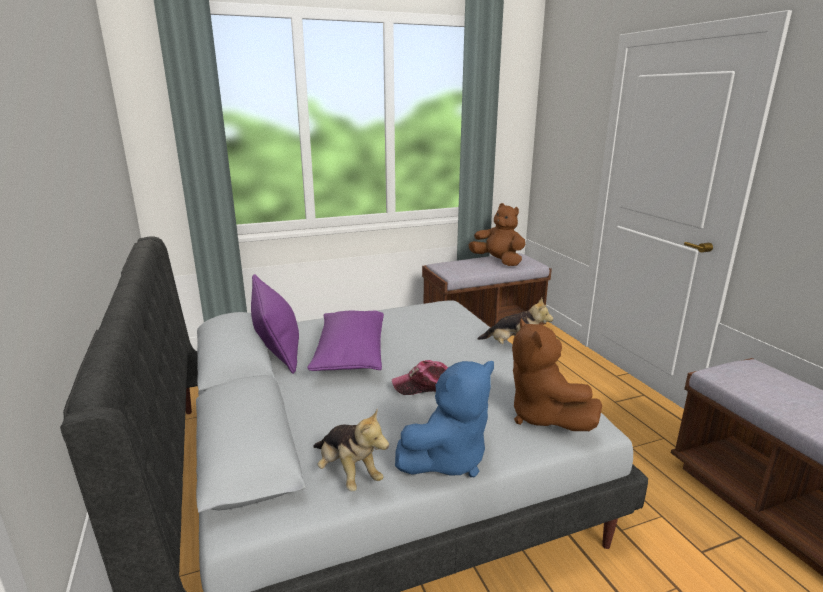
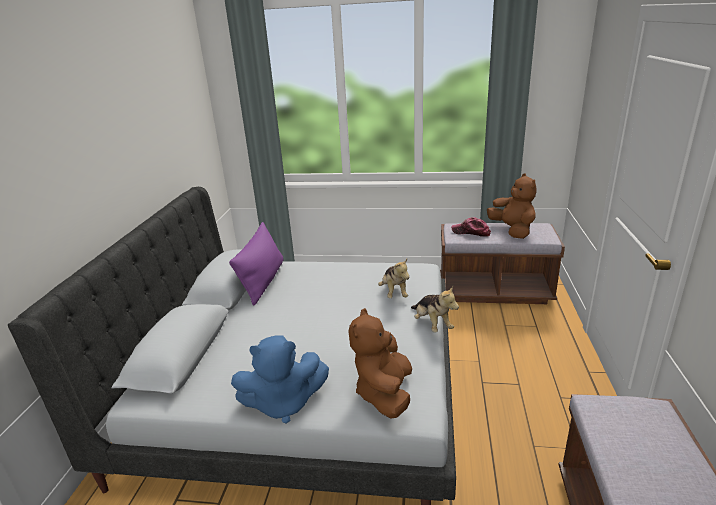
camera: 30 degrees right, 5 degrees up
purple pillow [307,310,384,371] -> none
plush toy [313,409,389,491] -> plush toy moved to [378,259,410,298]
cap [392,360,448,395] -> cap moved to [451,217,491,237]

